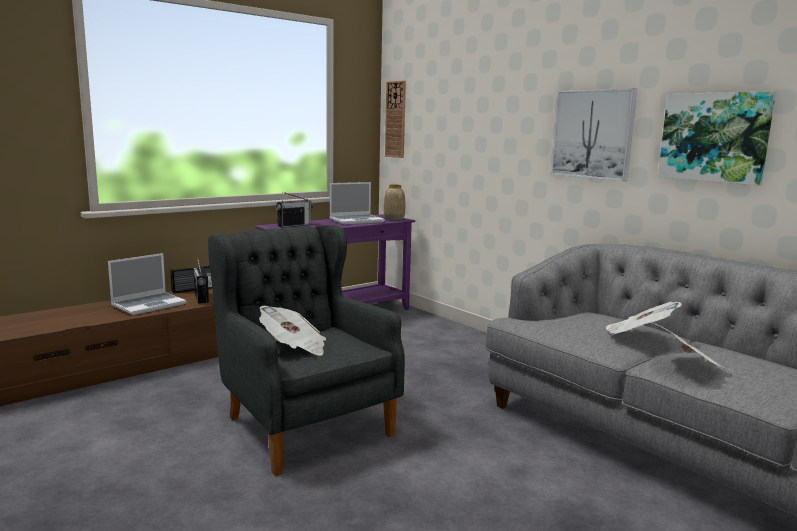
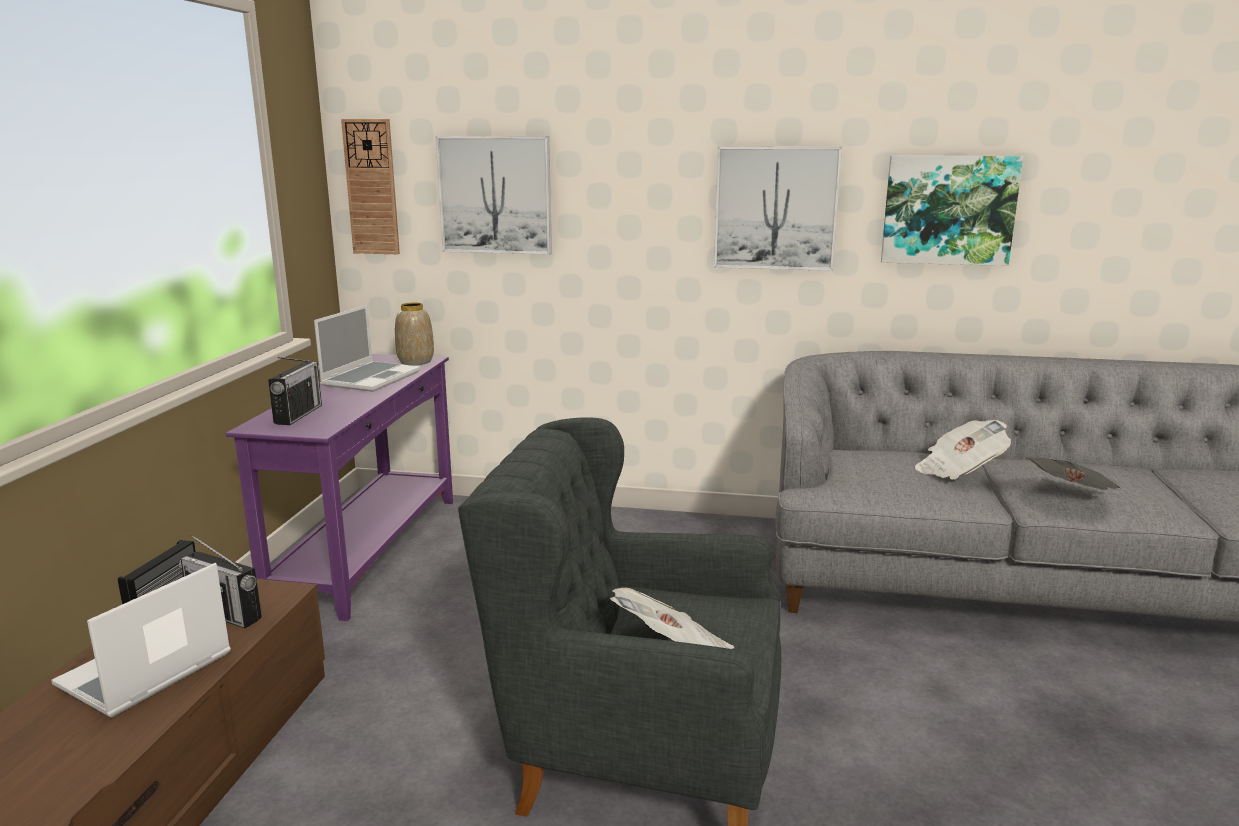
camera: 40 degrees left, 5 degrees up
laptop [108,253,186,315] -> laptop turned 150 degrees counterclockwise [51,563,231,717]
none -> picture [436,136,552,255]

